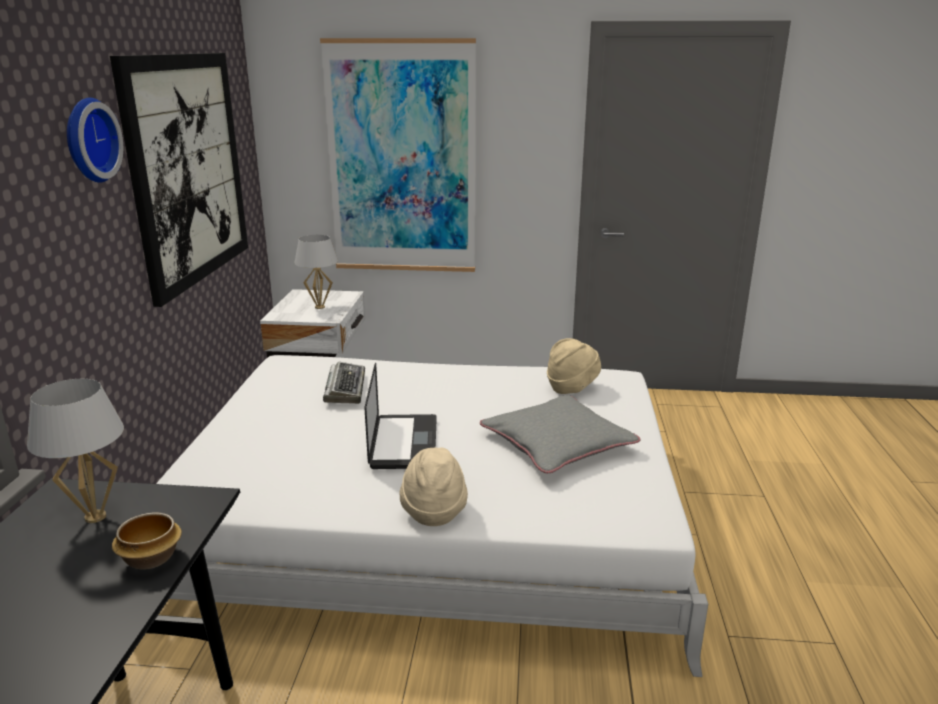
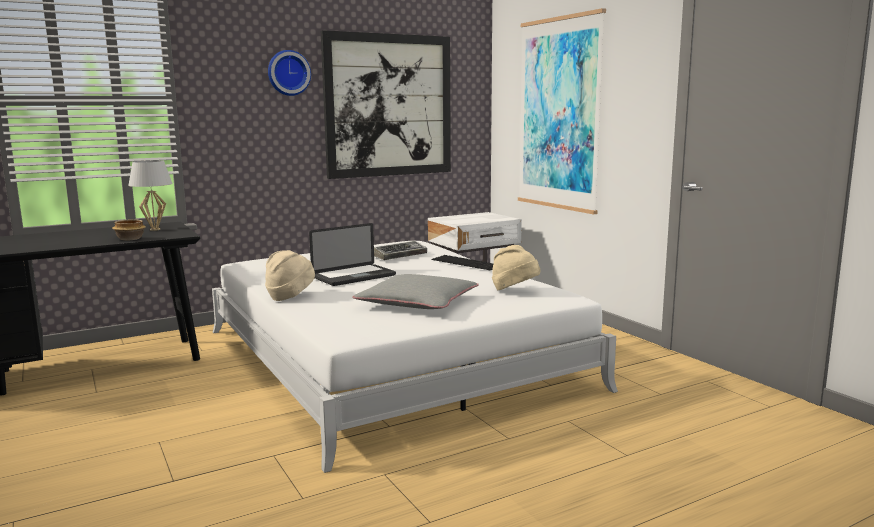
camera: 55 degrees right, 10 degrees down
white table lamp [294,235,338,309] -> none
none -> keyboard [431,255,493,270]

